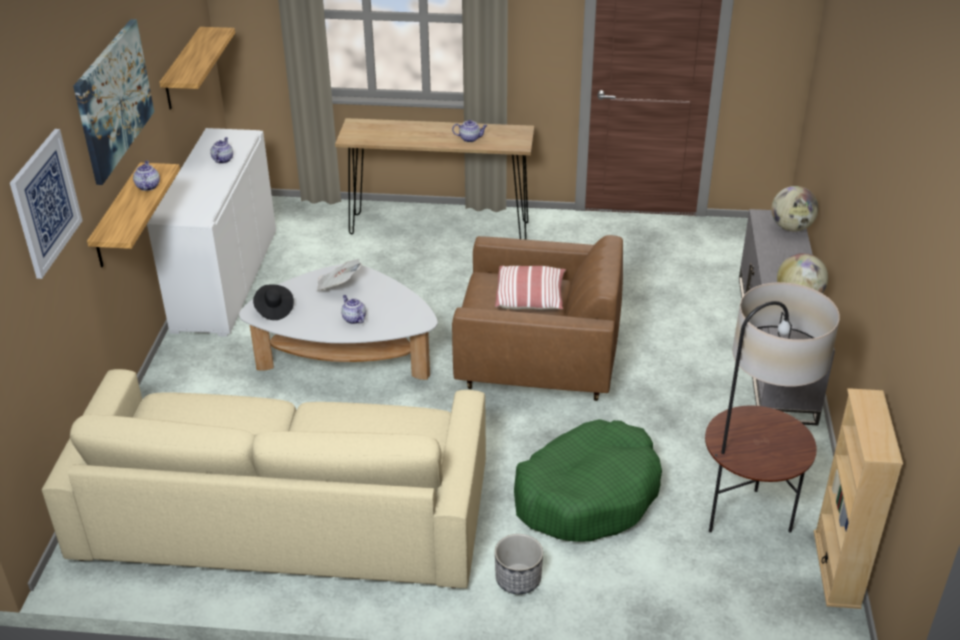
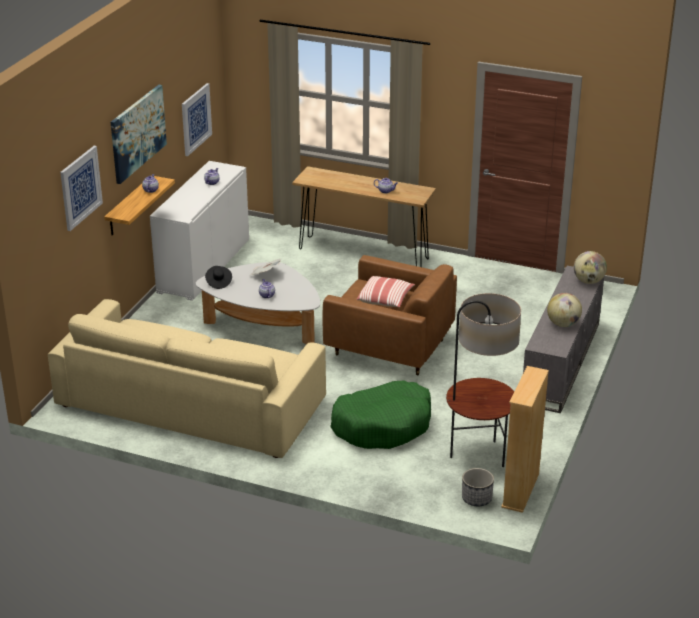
camera: 15 degrees right, 5 degrees down
shelf [159,27,235,110] -> picture [182,83,212,156]
planter [495,534,543,594] -> planter moved to [462,468,494,506]

